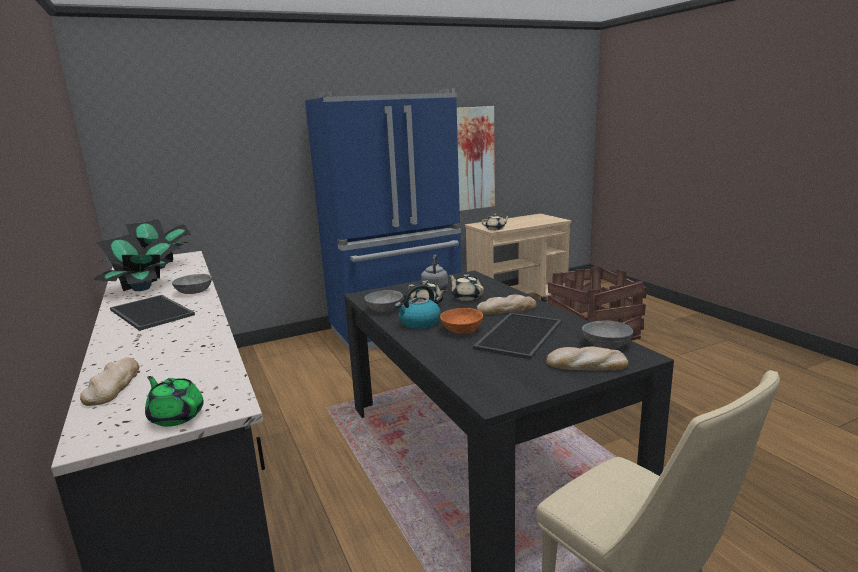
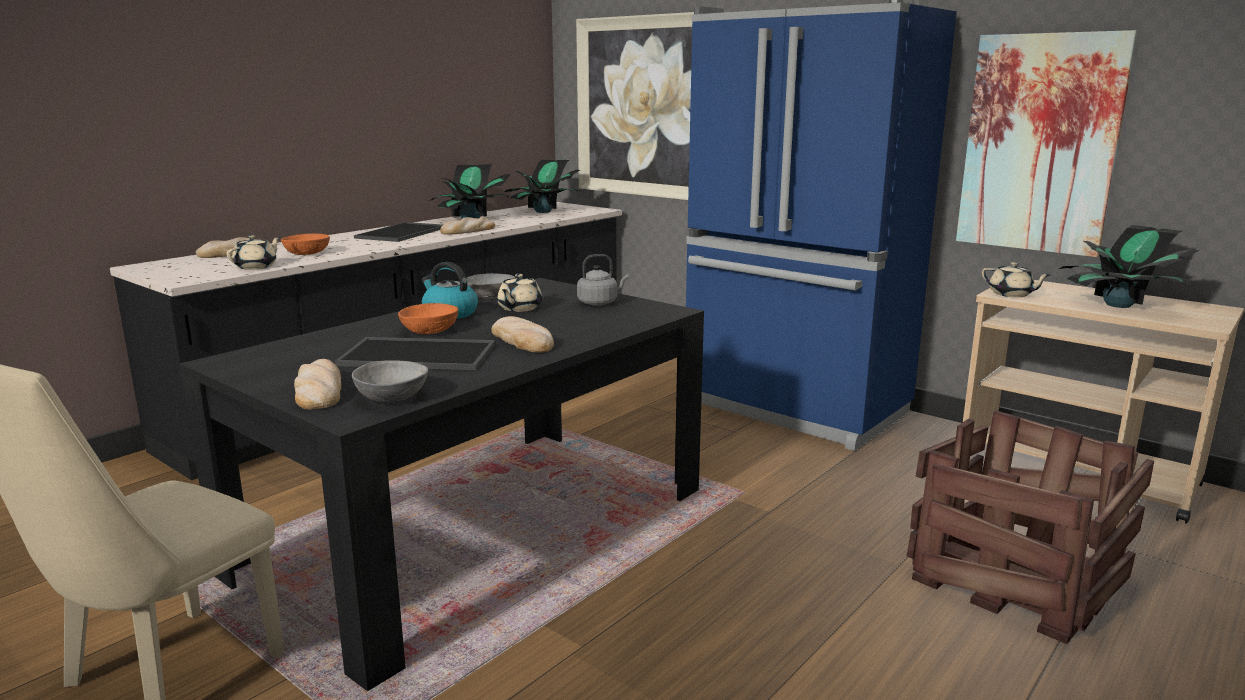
camera: 65 degrees right, 0 degrees up
green teapot [145,376,204,427] -> none
grey bowl [172,274,212,294] -> bread [440,217,495,235]
beige teapot [449,274,484,301] -> beige teapot moved to [226,235,280,270]
none -> orange bowl [281,233,330,255]
none -> picture [576,12,694,200]
none -> potted plant [1059,225,1199,308]

